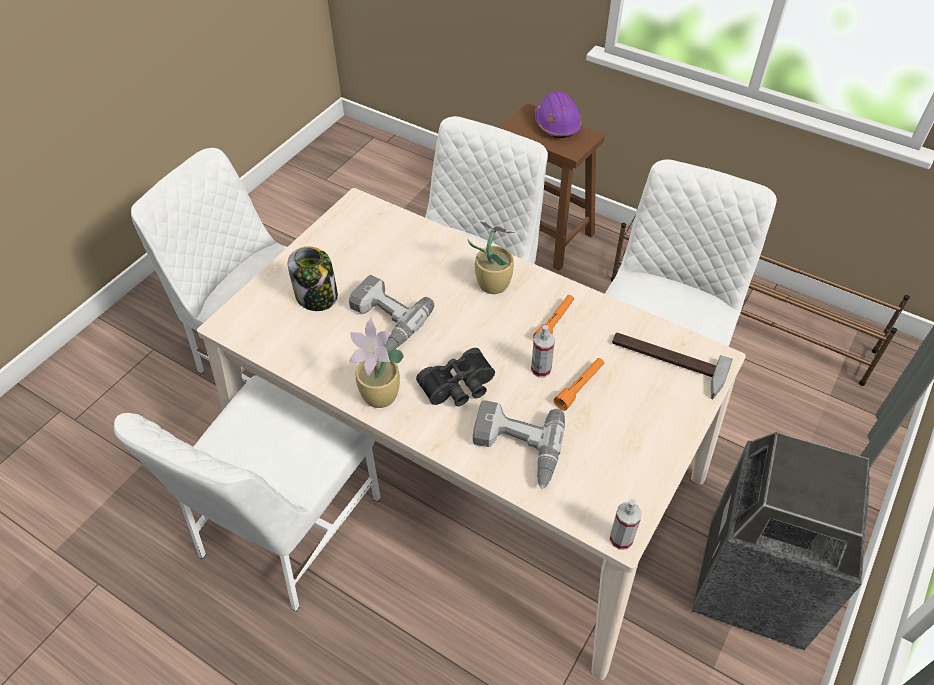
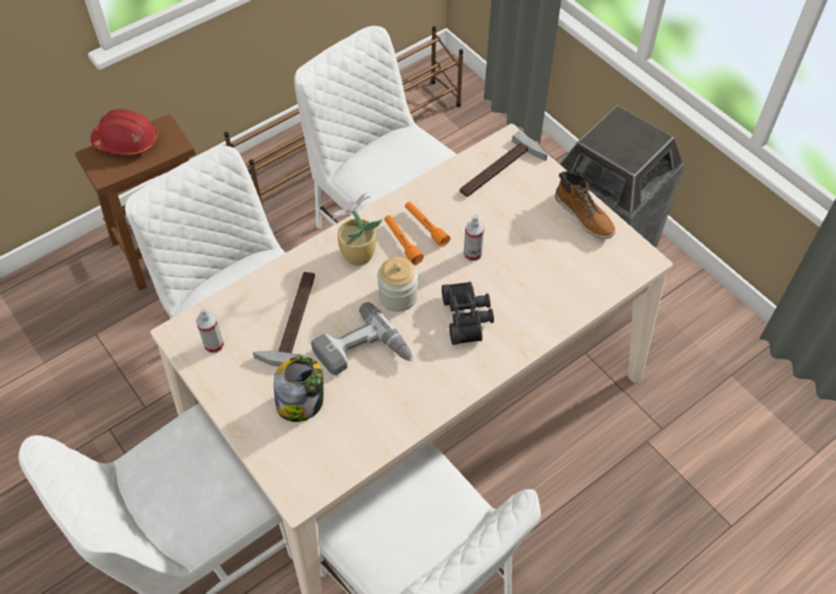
camera: 70 degrees left, 5 degrees up
potted plant [349,317,404,408] -> none
power drill [473,400,565,489] -> none
purple hard hat [535,91,582,138] -> red hard hat [91,109,158,156]
orange flashlight [554,358,604,410] -> orange flashlight moved to [384,215,424,265]
spray bottle [610,499,642,550] -> spray bottle moved to [196,308,224,353]
none -> hammer [253,272,315,367]
none -> jar [377,257,418,312]
none -> boot [555,171,616,239]

